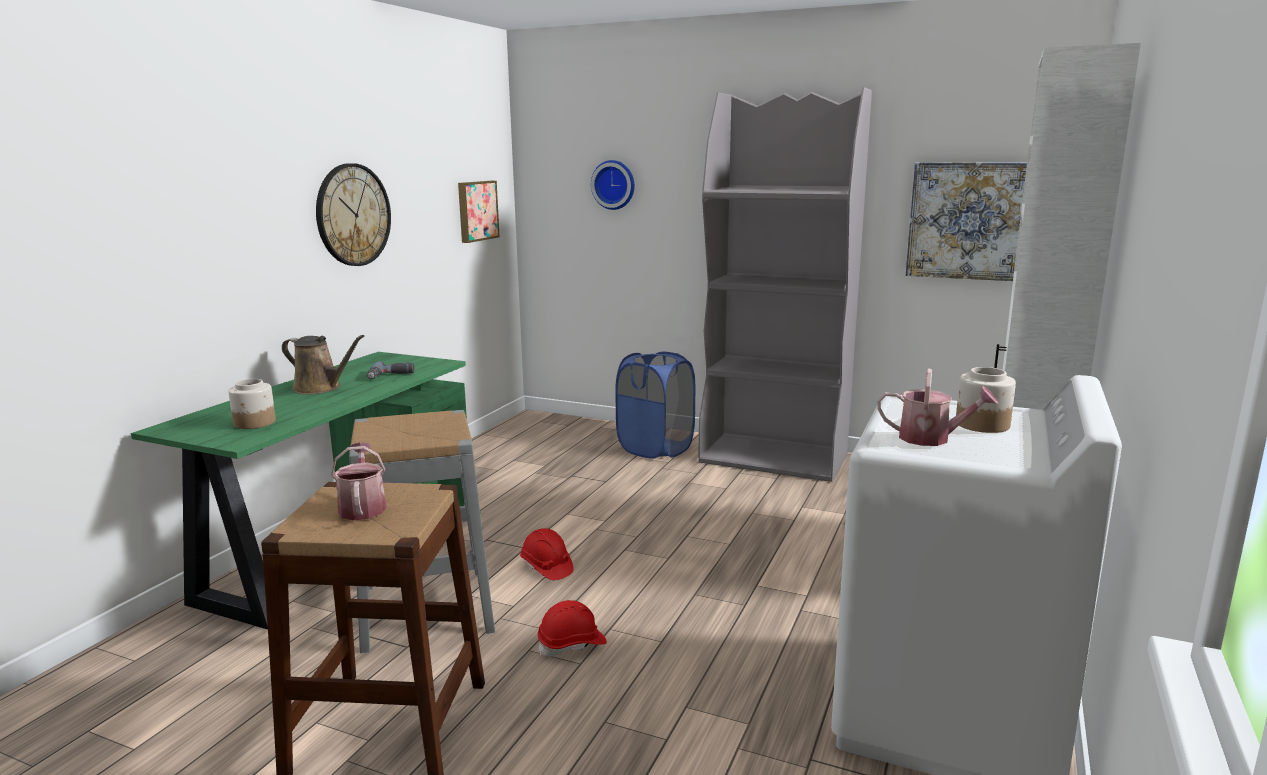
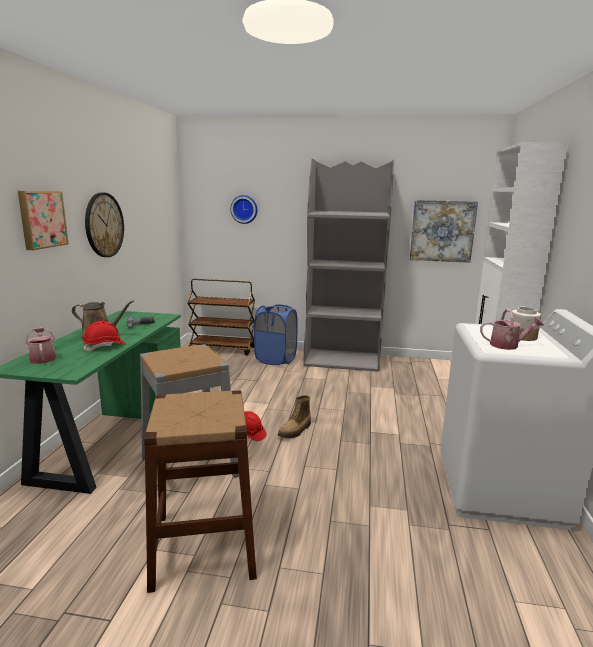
camera: 15 degrees left, 0 degrees up
jar [228,379,276,429] -> none
watering can [331,442,387,520] -> watering can moved to [26,327,56,364]
picture [458,181,500,243] -> picture moved to [18,191,69,250]
red hard hat [538,600,607,657] -> red hard hat moved to [82,321,126,351]
none -> brown cart [187,279,255,356]
none -> boot [278,395,311,438]

